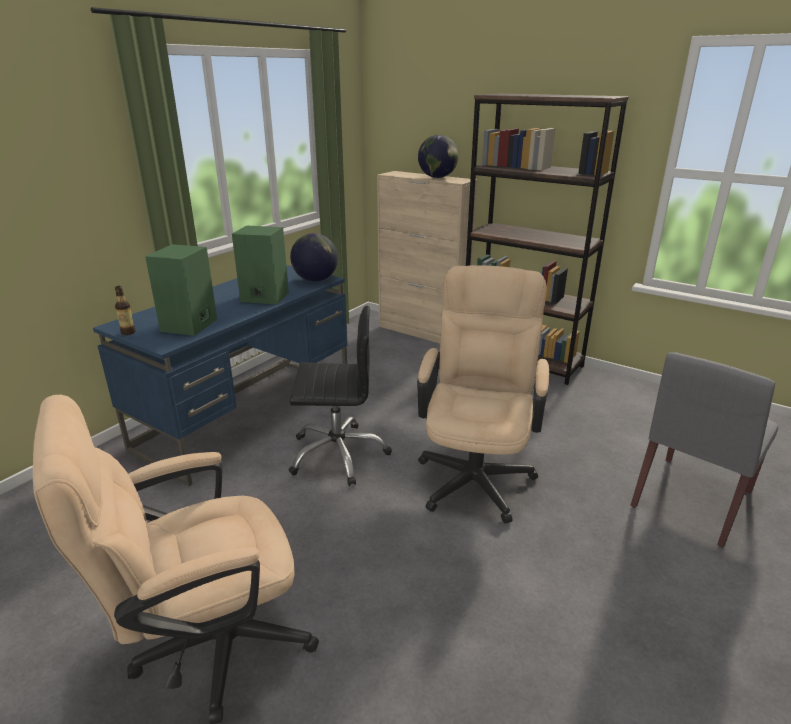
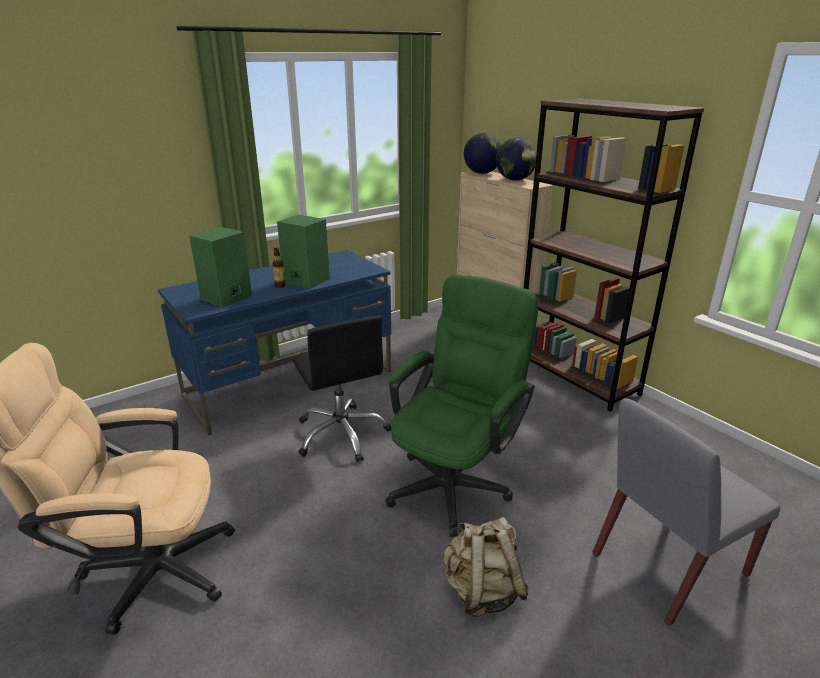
camera: 20 degrees right, 0 degrees up
bottle [115,286,136,335] -> bottle moved to [272,248,286,288]
black office chair [288,306,392,486] -> black office chair turned 45 degrees clockwise [292,315,391,462]
globe [290,233,338,281] -> globe moved to [464,133,501,174]
beige office chair [417,265,549,524] -> green office chair [385,274,538,537]
none -> beige backpack [444,517,529,617]

